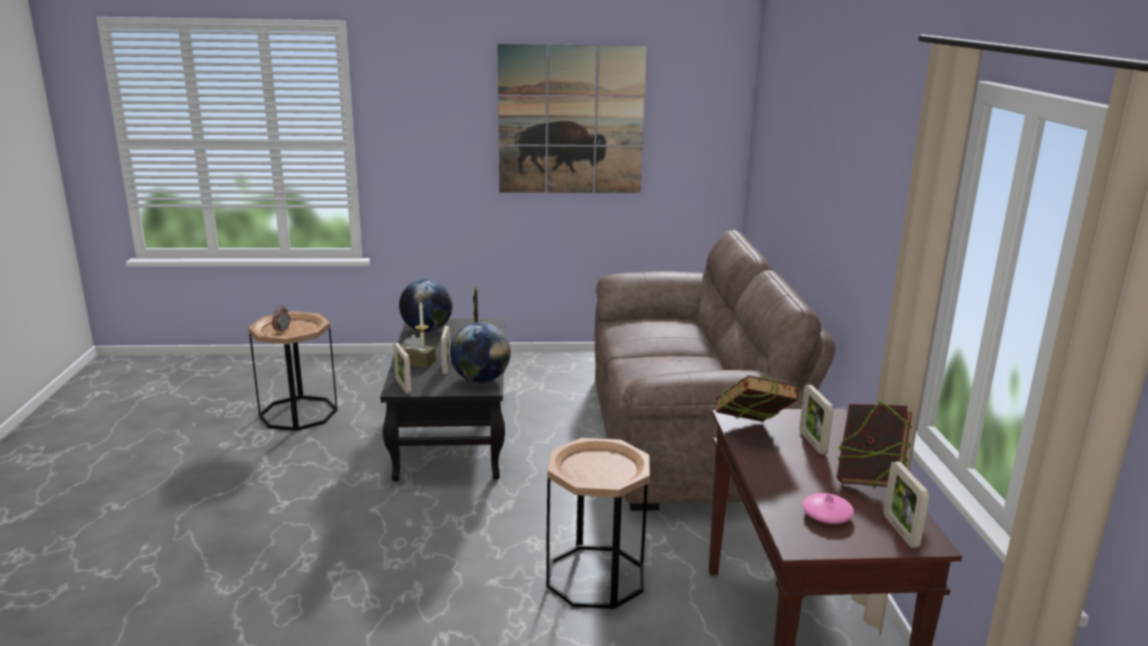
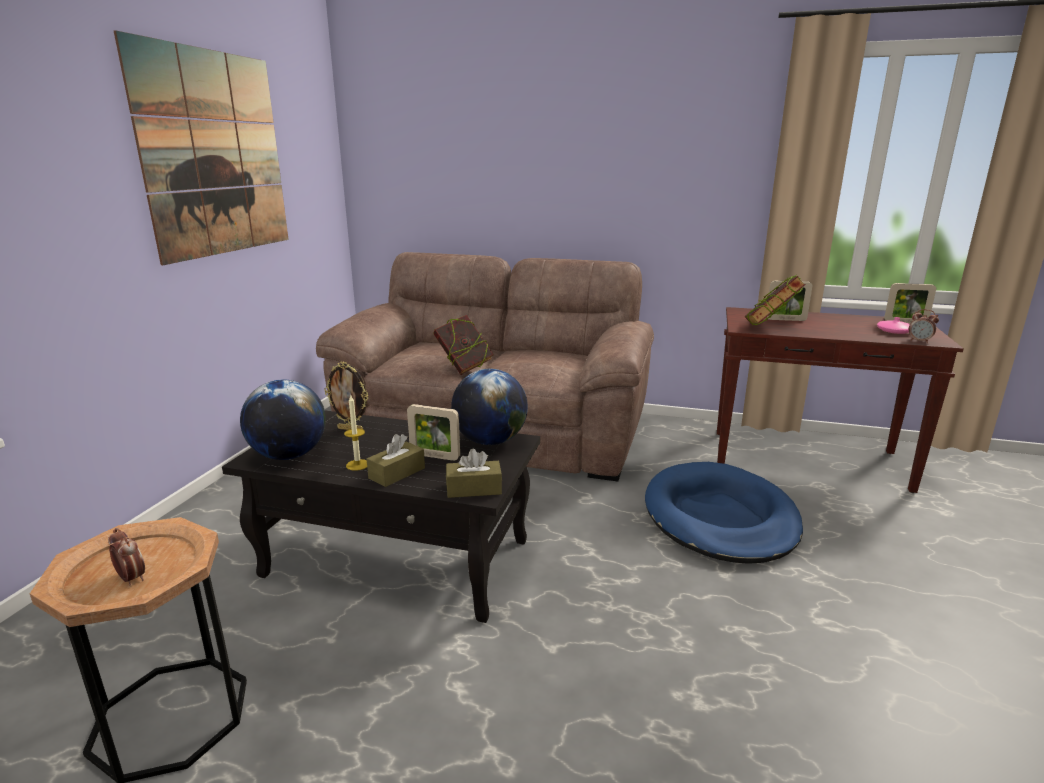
camera: 70 degrees left, 0 degrees up
picture frame [393,343,411,394] -> brown tissue box [446,449,502,498]
brown side table [546,438,650,609] -> blue dog bed [645,462,803,564]
book [837,400,913,489] -> book moved to [434,315,494,375]
none -> alarm clock [909,309,939,343]

